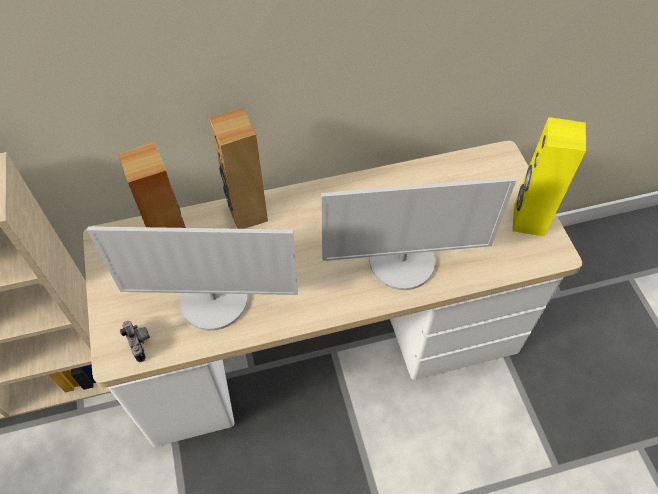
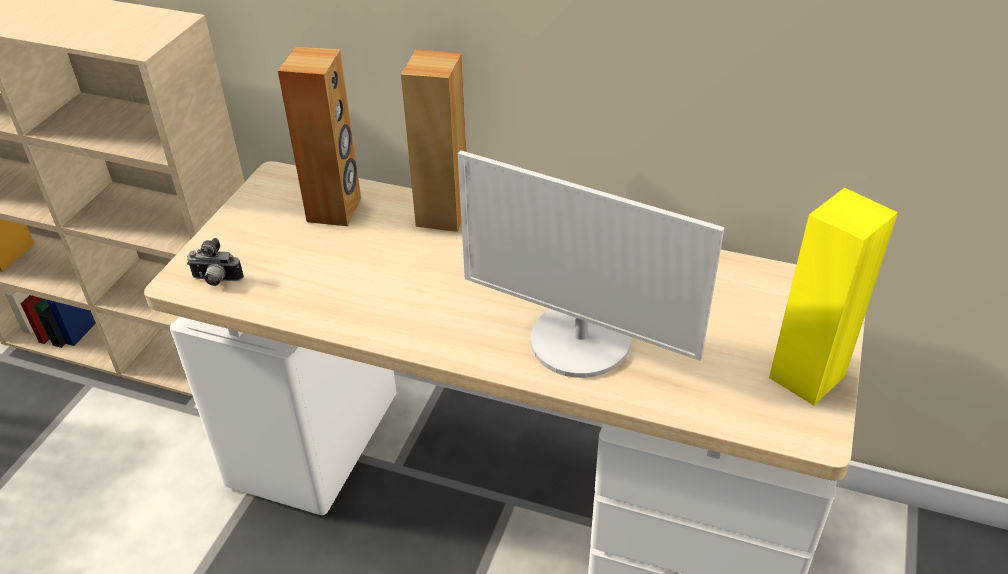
camera: 35 degrees right, 15 degrees down
monitor [87,226,298,331] -> none
camera [120,321,150,362] -> camera turned 90 degrees clockwise [187,238,244,286]

